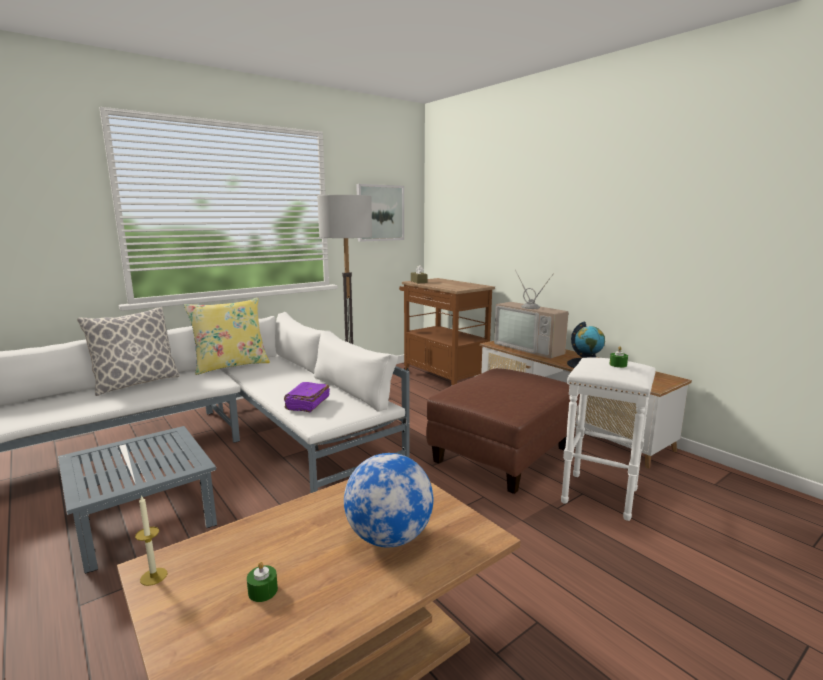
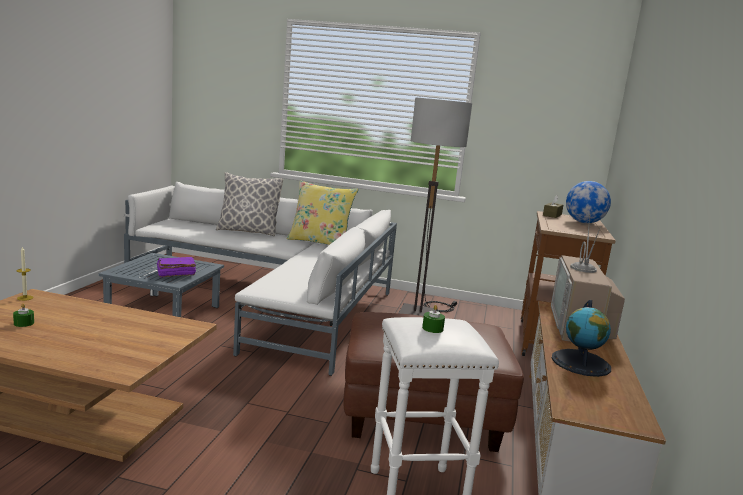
camera: 50 degrees right, 0 degrees up
purple book [284,382,330,412] -> purple book moved to [157,257,196,278]
globe [344,453,433,547] -> globe moved to [566,181,611,223]
picture [356,184,404,242] -> none

